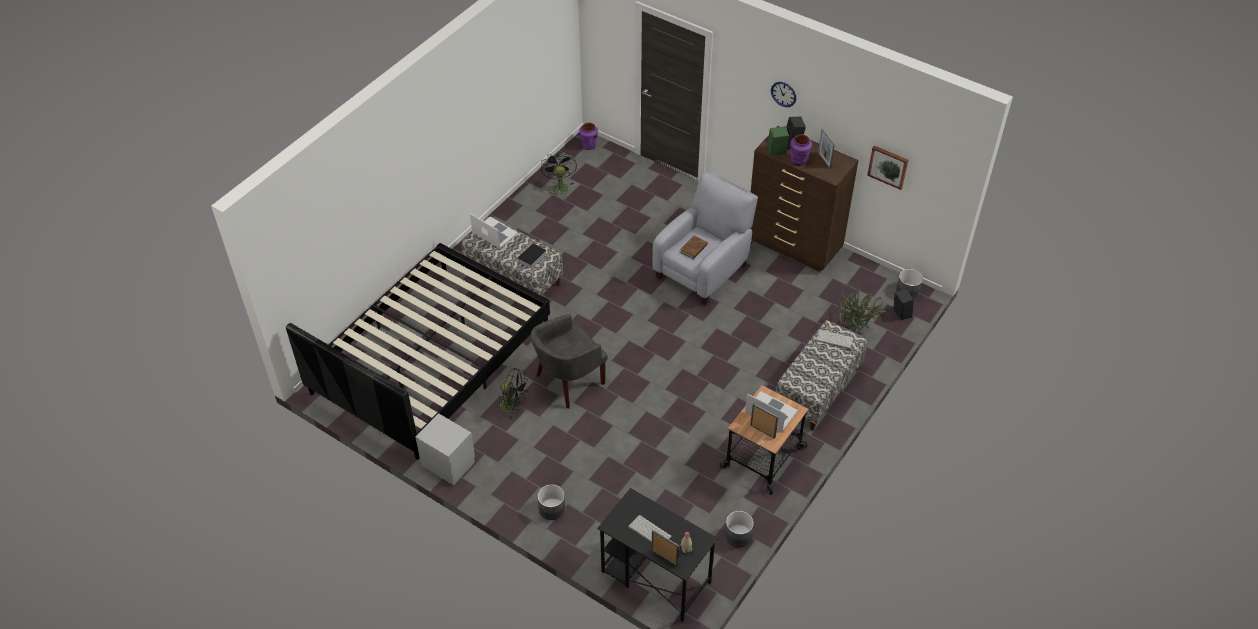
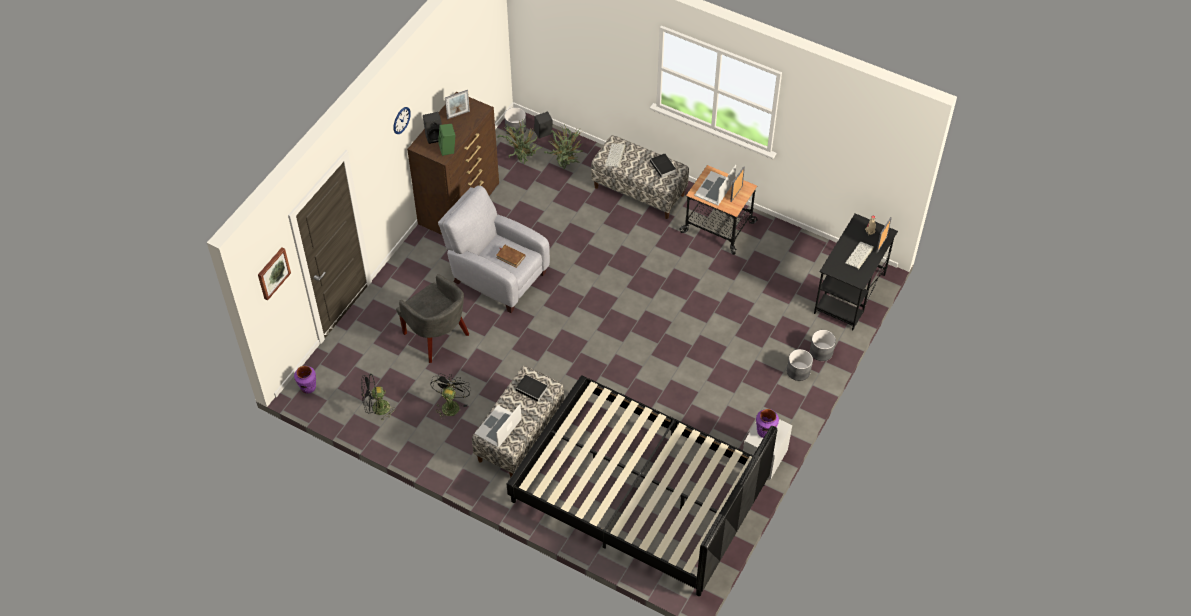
camera: 95 degrees left, 5 degrees up
black fan [497,368,528,419] -> black fan moved to [430,373,471,420]
grey armchair [531,314,608,409] -> grey armchair moved to [396,274,469,363]
grey planter [725,511,754,547] -> grey planter moved to [810,330,836,361]
purple vase [790,134,812,166] -> purple vase moved to [756,409,779,438]
picture [867,145,908,190] -> picture moved to [258,247,291,301]
none -> potted plant [497,119,543,164]
none -> book [650,154,676,180]

